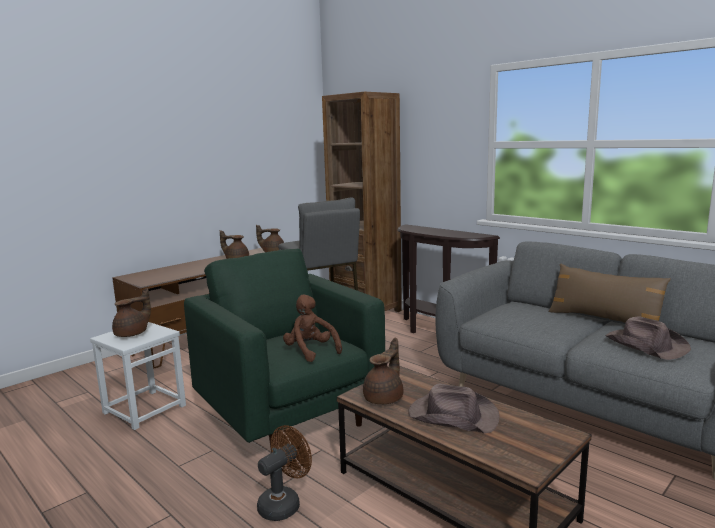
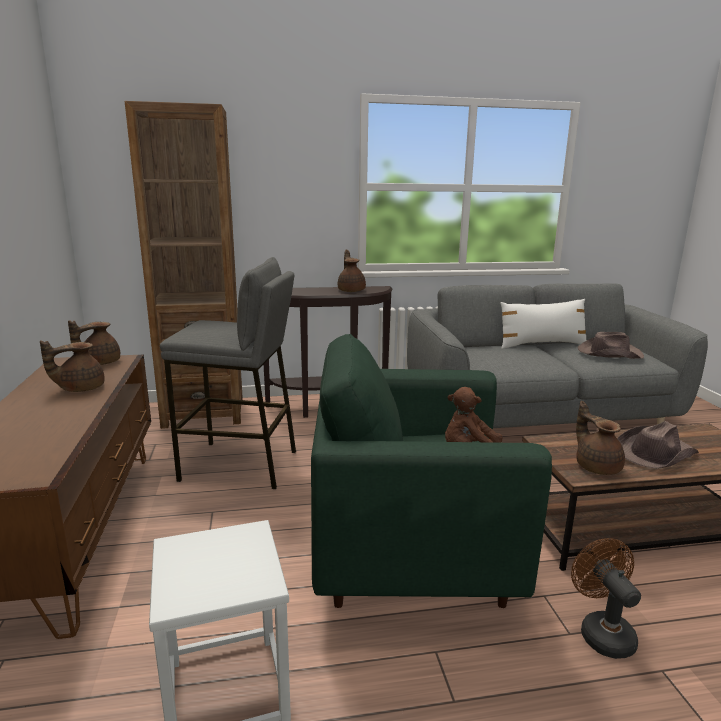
camera: 55 degrees left, 5 degrees up
brown teapot [112,288,151,337] -> brown teapot moved to [338,250,366,292]
brown pillow [549,264,671,323] -> white pillow [500,299,587,349]

